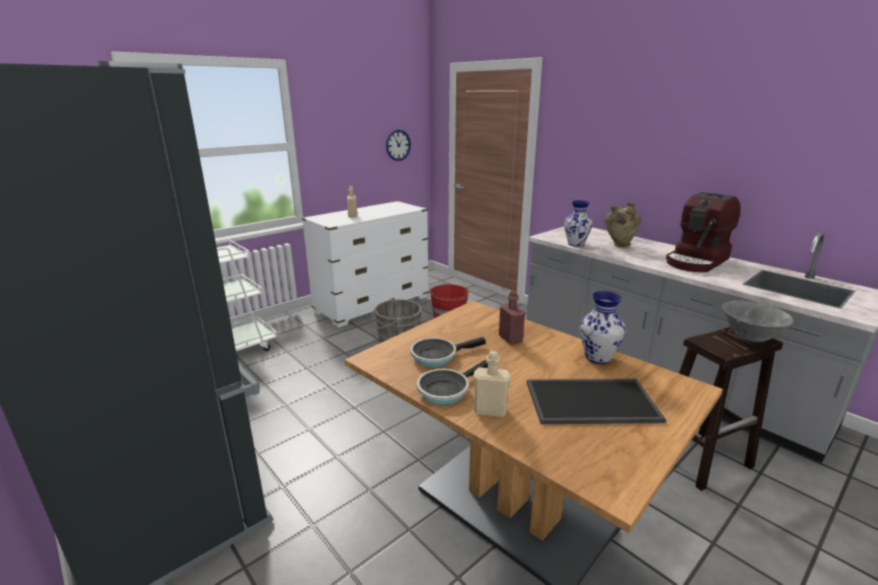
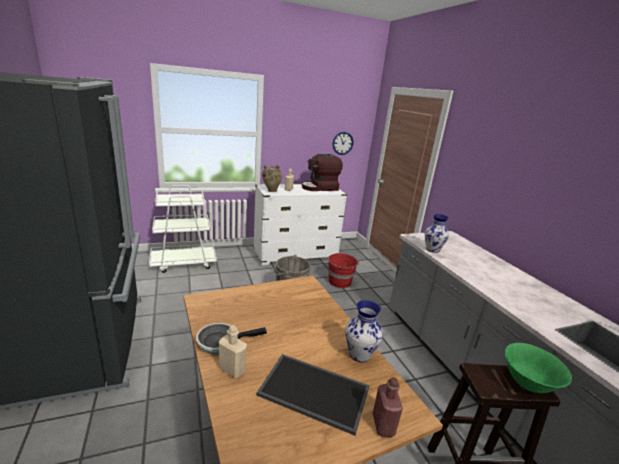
camera: 20 degrees right, 0 degrees up
frying pan [410,337,486,367] -> none
red bottle [499,290,525,345] -> red bottle moved to [373,377,403,437]
beige vase [605,202,641,247] -> beige vase moved to [262,165,282,192]
coffee machine [666,192,741,272] -> coffee machine moved to [302,154,343,191]
grey bowl [723,300,794,342] -> green bowl [505,343,572,393]

